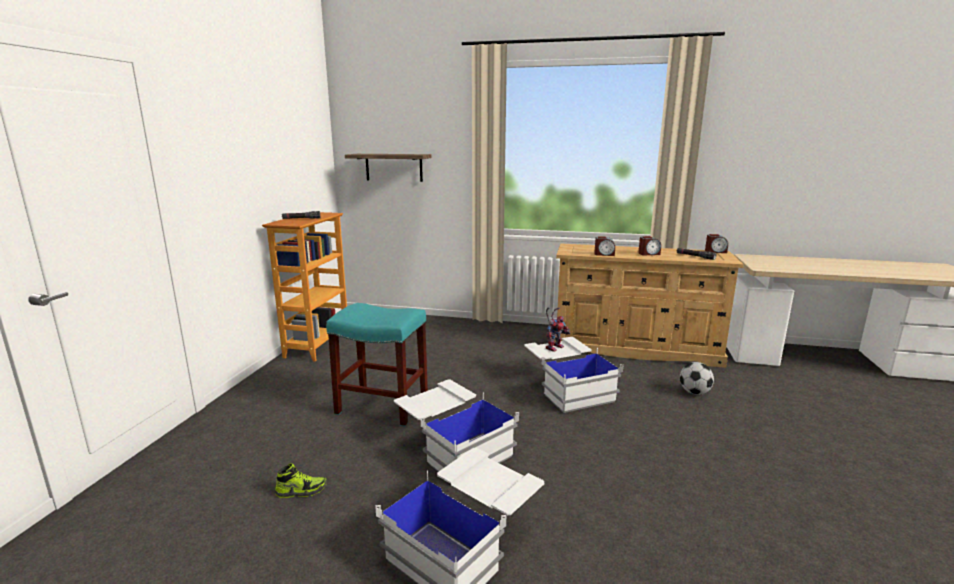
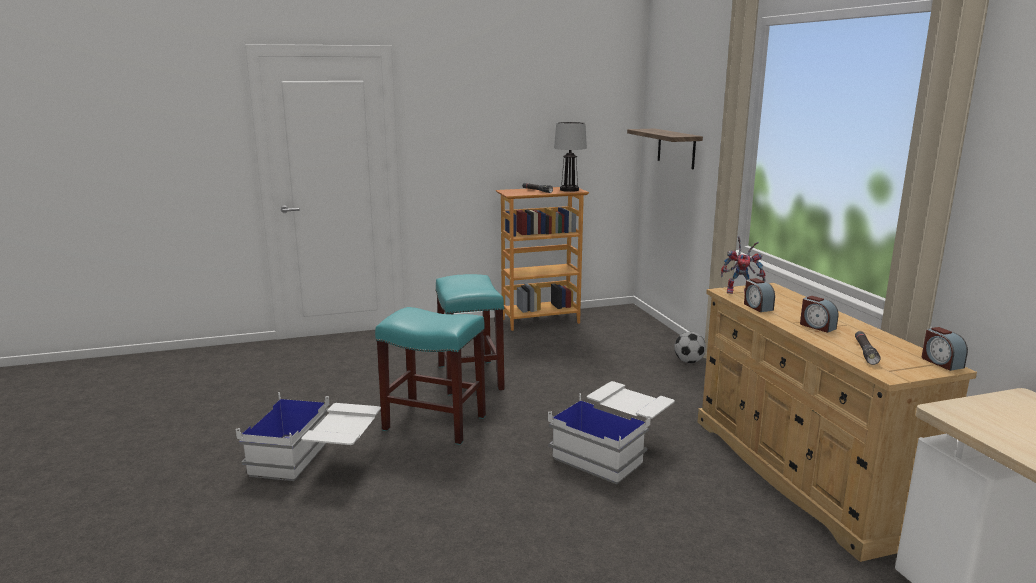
camera: 60 degrees right, 0 degrees up
shoe [275,463,327,498] -> none
white storage box [394,379,519,472] -> turquoise stool [375,307,486,445]
toy robot [546,308,570,352] -> toy robot moved to [721,236,765,294]
football [680,362,714,395] -> football moved to [674,332,706,363]
none -> table lamp [554,122,587,192]

